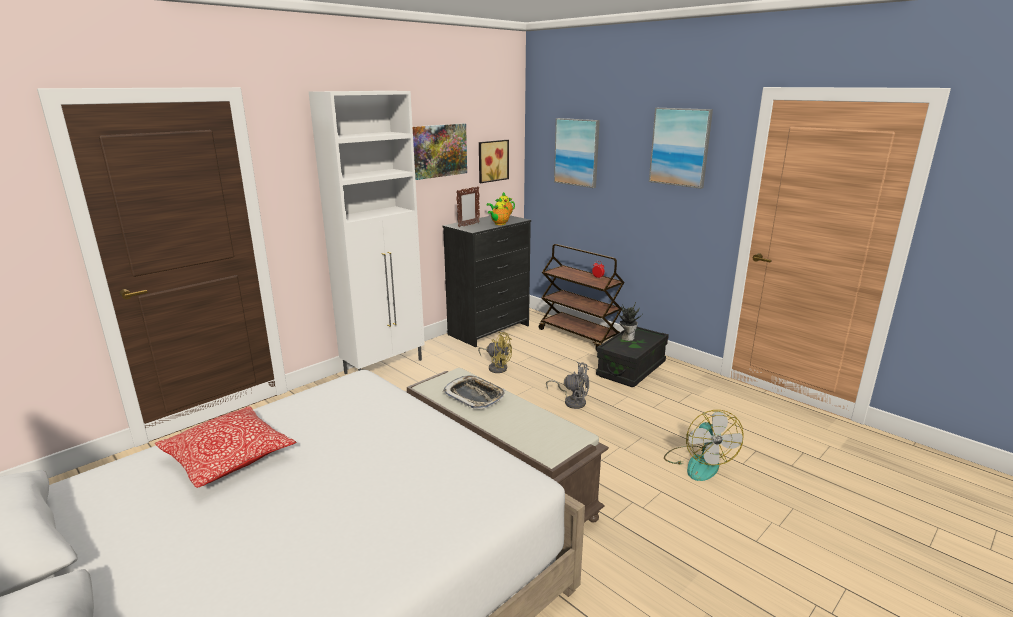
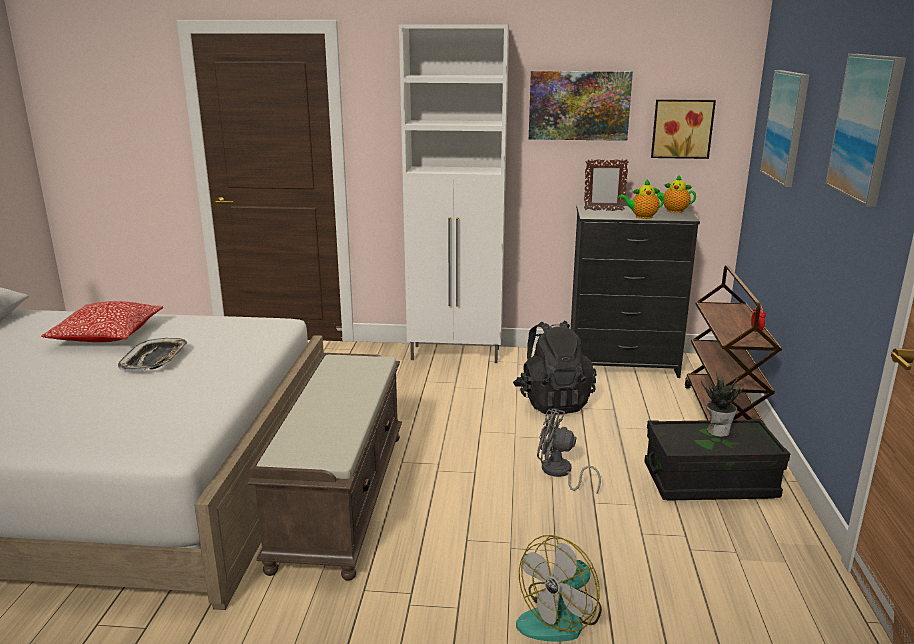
camera: 50 degrees right, 0 degrees up
tray [443,375,505,409] -> tray moved to [118,338,187,370]
yellow fan [478,331,512,373] -> black backpack [513,321,596,415]
grey fan [546,362,589,409] -> grey fan turned 135 degrees clockwise [537,408,601,494]

